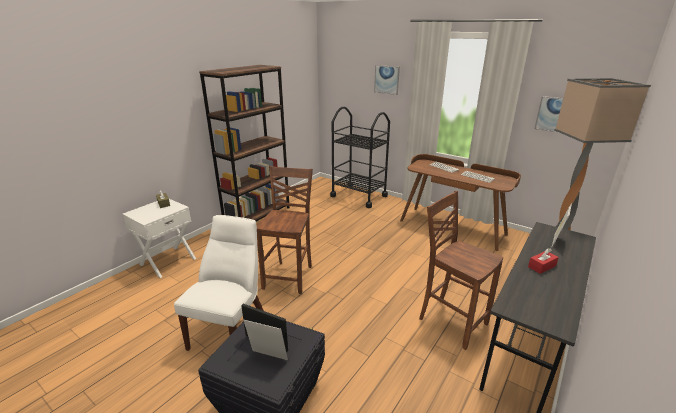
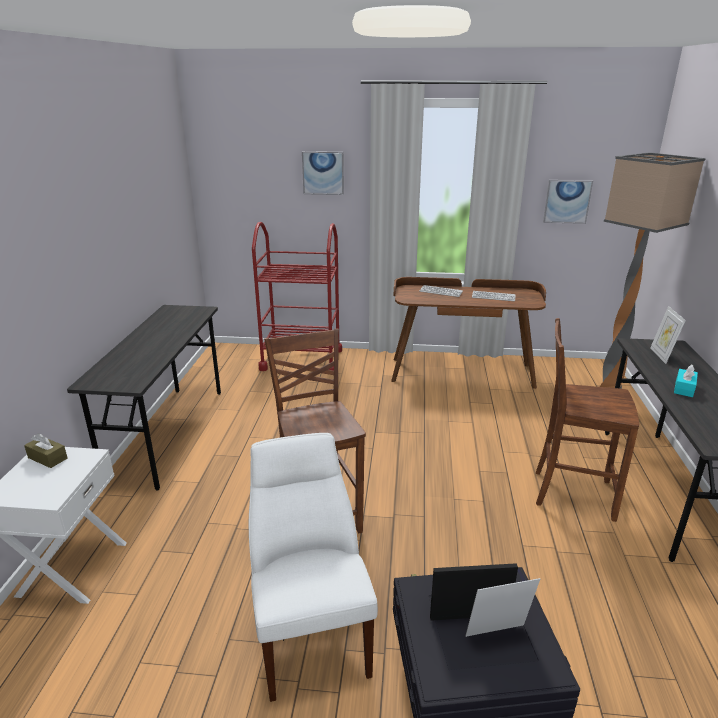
camera: 30 degrees left, 0 degrees up
brown bookcase [199,65,290,221] -> grey desk [67,305,221,491]
black cart [330,107,390,208] -> red cart [252,222,342,371]
red tissue box [528,248,559,274] -> turquoise tissue box [674,364,698,397]

